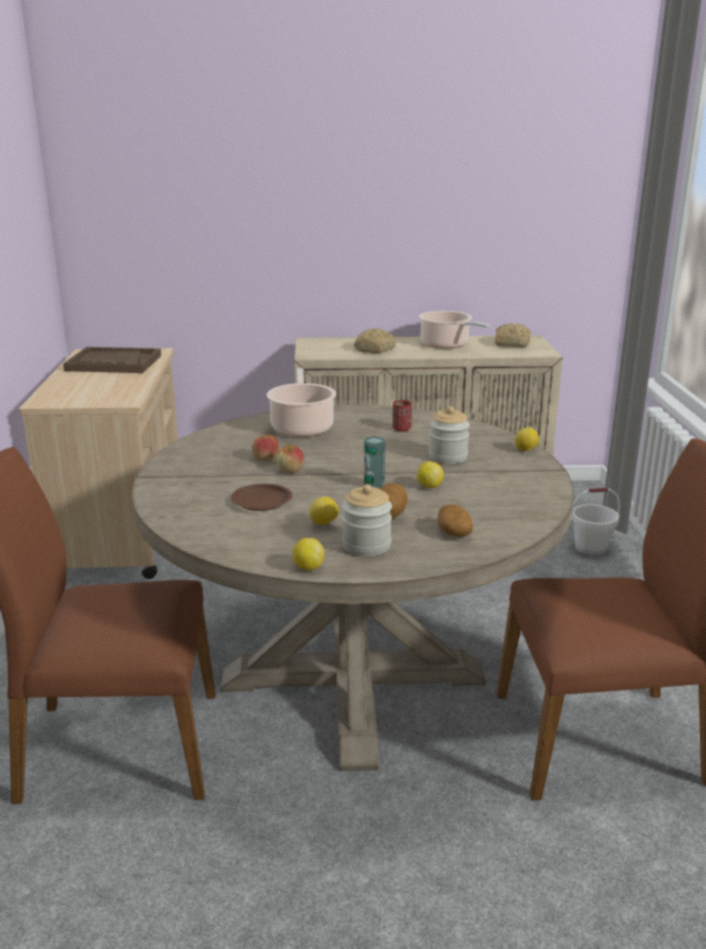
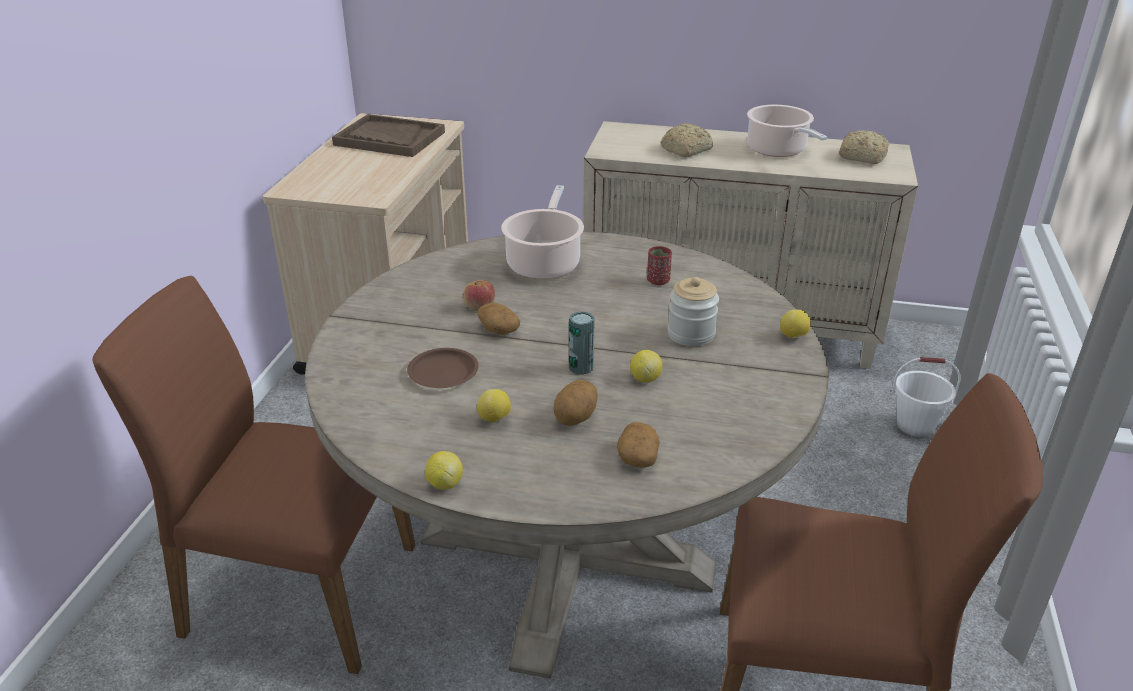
camera: 15 degrees right, 10 degrees up
apple [276,445,304,473] -> potato [478,303,520,335]
jar [342,484,392,556] -> none

